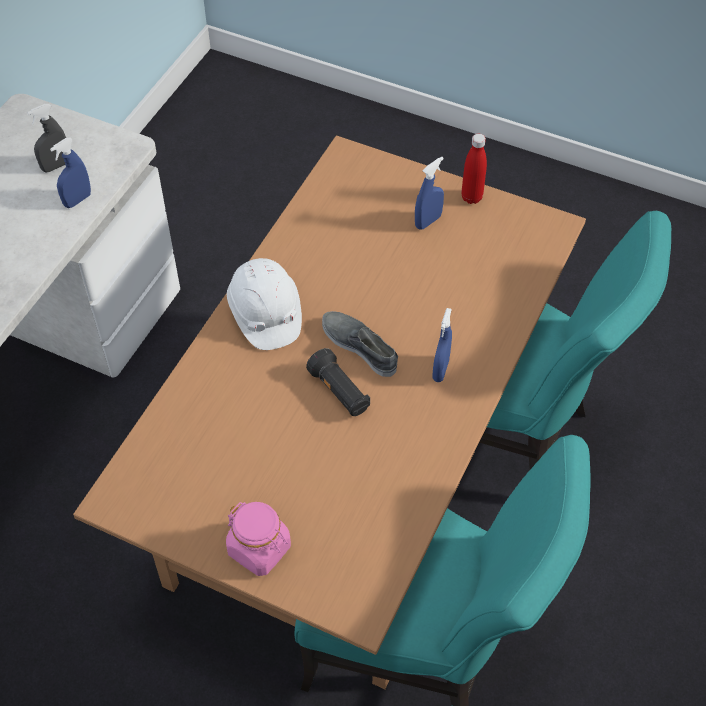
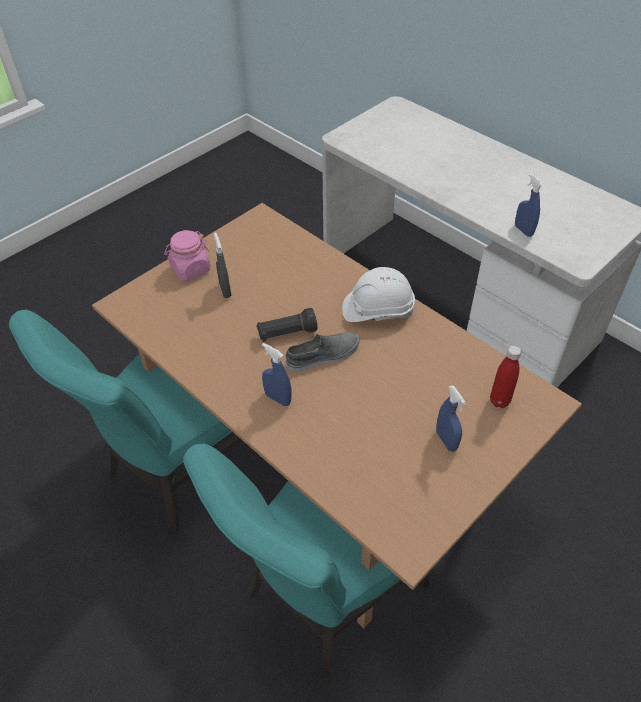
camera: 110 degrees right, 5 degrees down
grey spray bottle [27,104,66,172] -> grey spray bottle moved to [214,232,231,298]
red bottle [461,134,487,204] -> red bottle moved to [490,346,521,408]

